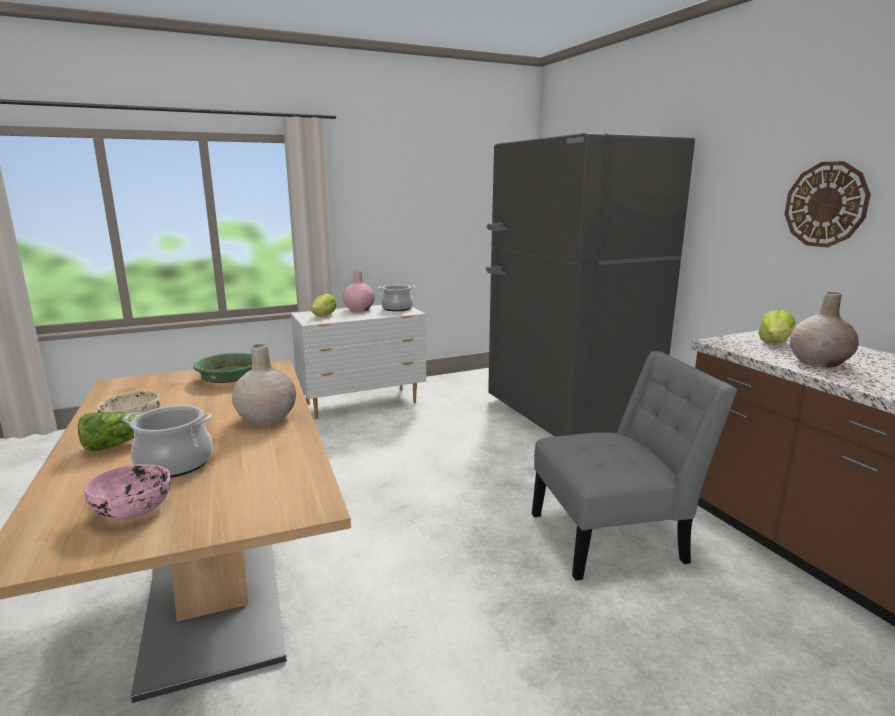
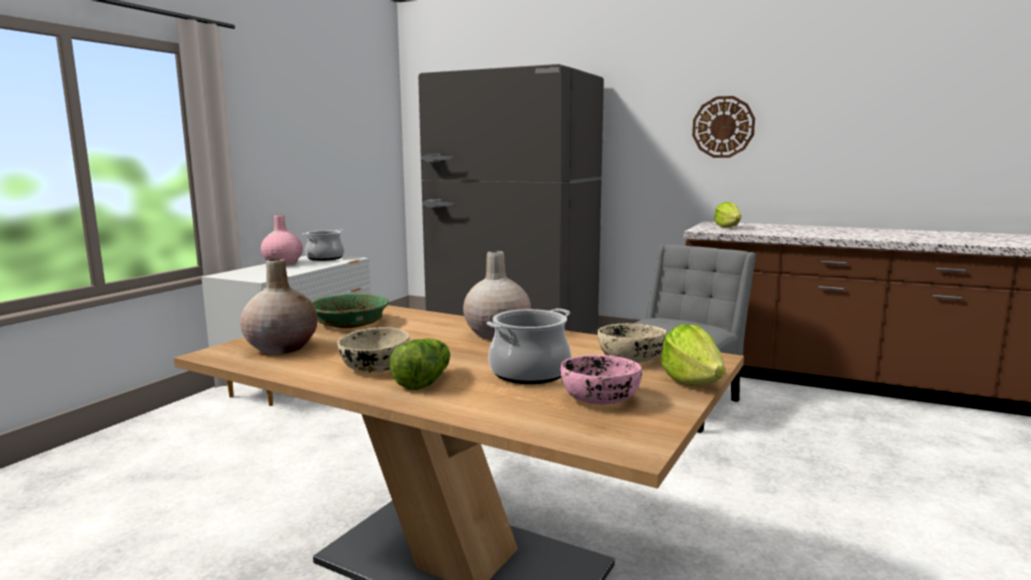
camera: 40 degrees left, 5 degrees down
lettuce [311,294,337,316] -> lettuce moved to [661,324,726,386]
beige vase [790,292,859,368] -> beige vase moved to [240,259,318,355]
none -> beige bowl [598,323,666,363]

